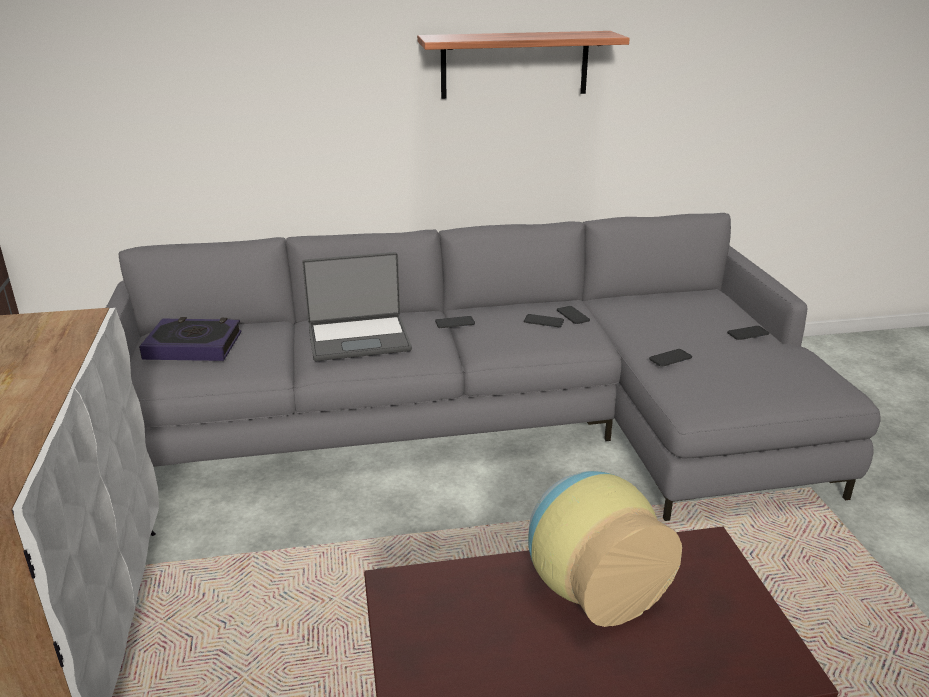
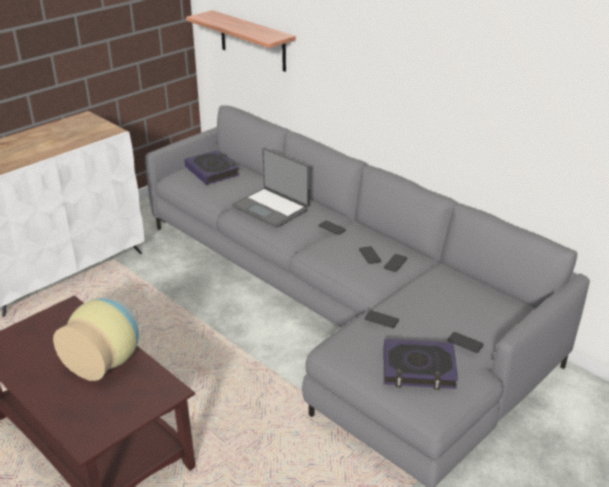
camera: 55 degrees right, 5 degrees up
shelf [417,31,630,99] -> shelf moved to [186,10,296,72]
none -> book [384,339,458,390]

